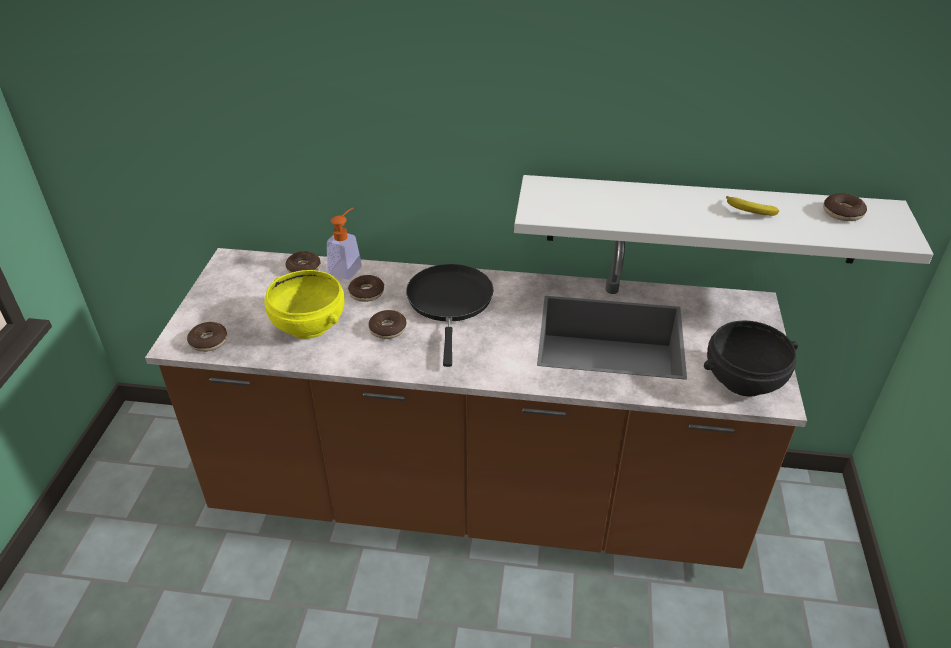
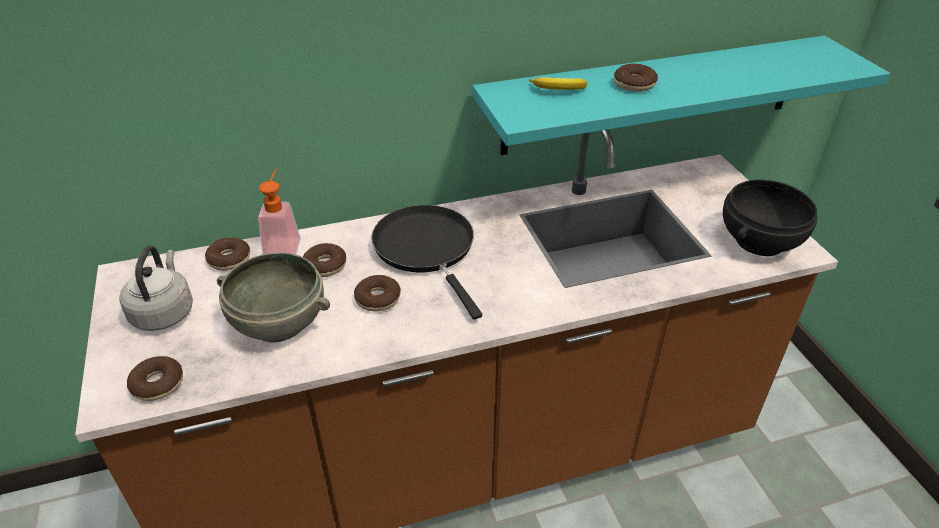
camera: 25 degrees left, 0 degrees up
yellow bowl [264,270,345,339] -> grey bowl [217,252,330,343]
white shelf [514,175,933,264] -> turquoise shelf [473,36,890,155]
banana [726,196,779,216] -> banana moved to [529,77,587,90]
donut [823,193,867,221] -> donut moved to [614,64,658,92]
none -> grey kettle [119,246,193,331]

